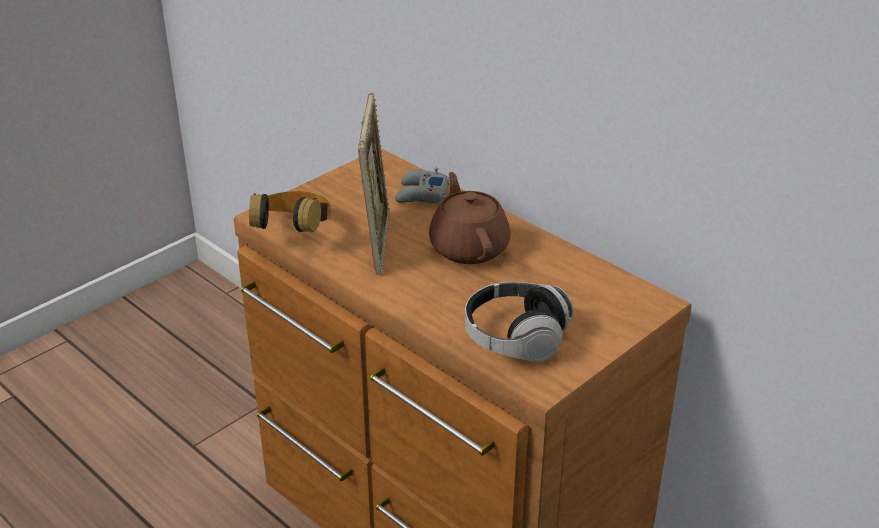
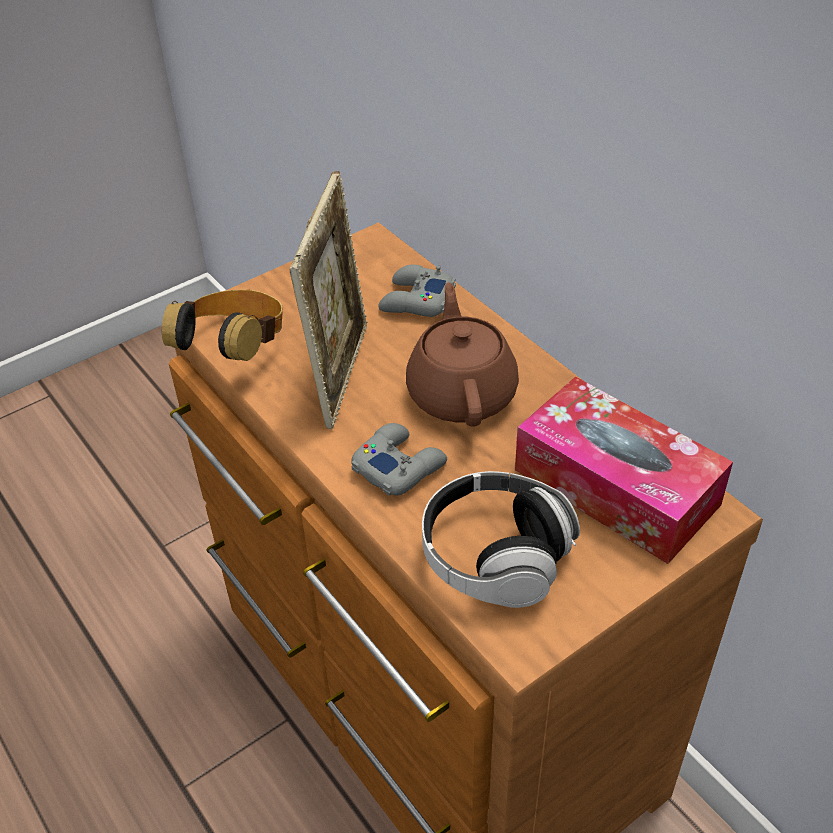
camera: 10 degrees right, 10 degrees up
none -> grey game controller [351,423,447,496]
none -> tissue box [515,376,733,564]

